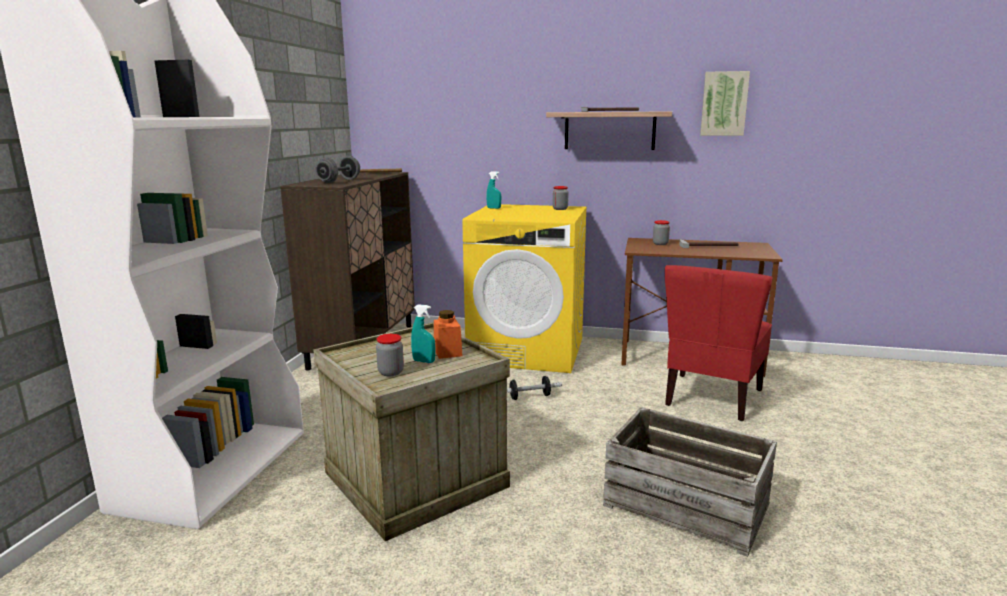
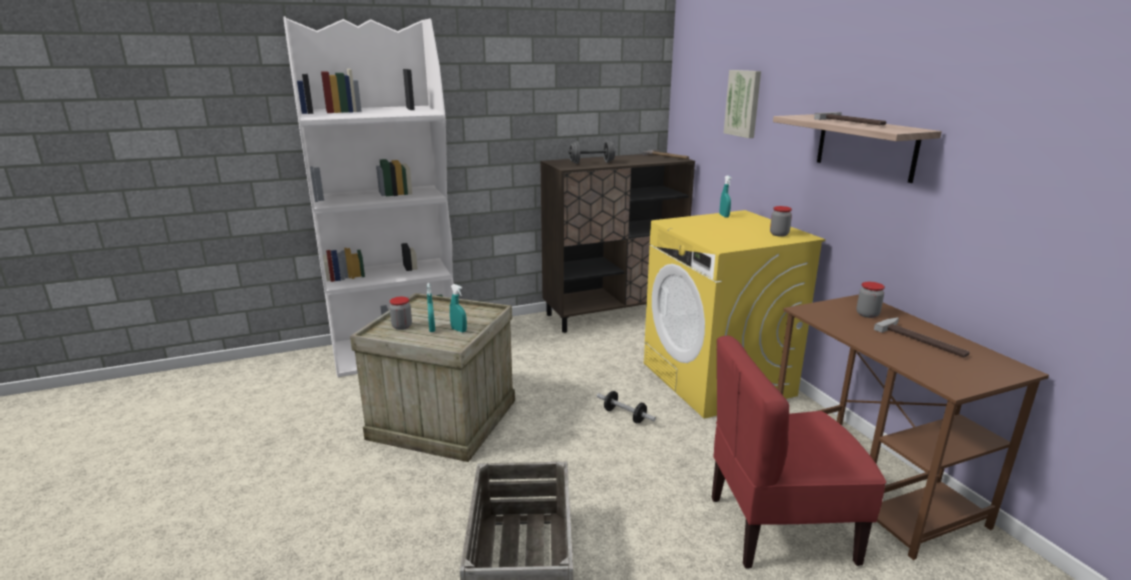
camera: 55 degrees right, 5 degrees up
orange jar [434,310,463,359] -> turquoise spray bottle [450,284,467,332]
picture [700,71,750,136] -> picture moved to [724,70,761,138]

